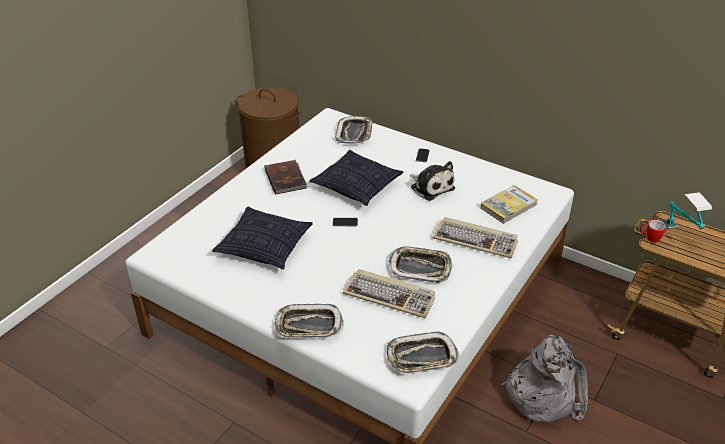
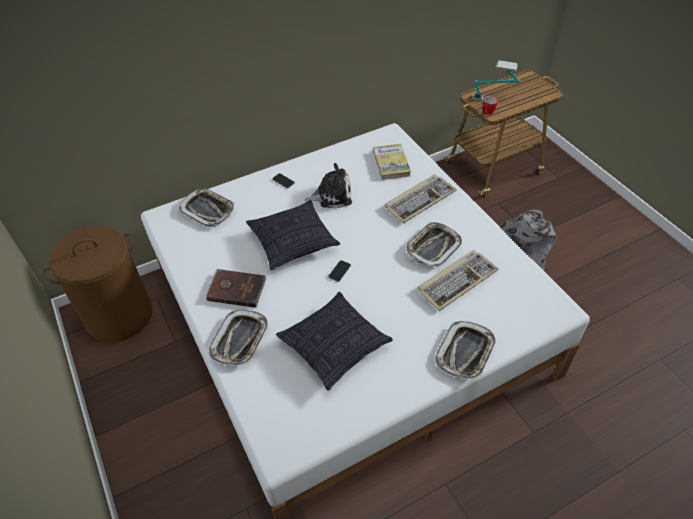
camera: 60 degrees left, 10 degrees up
tray [387,332,460,374] -> tray moved to [209,310,268,366]

